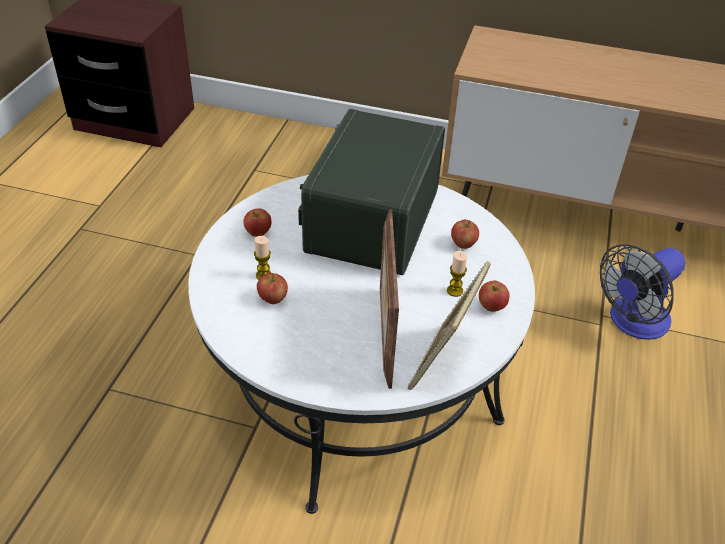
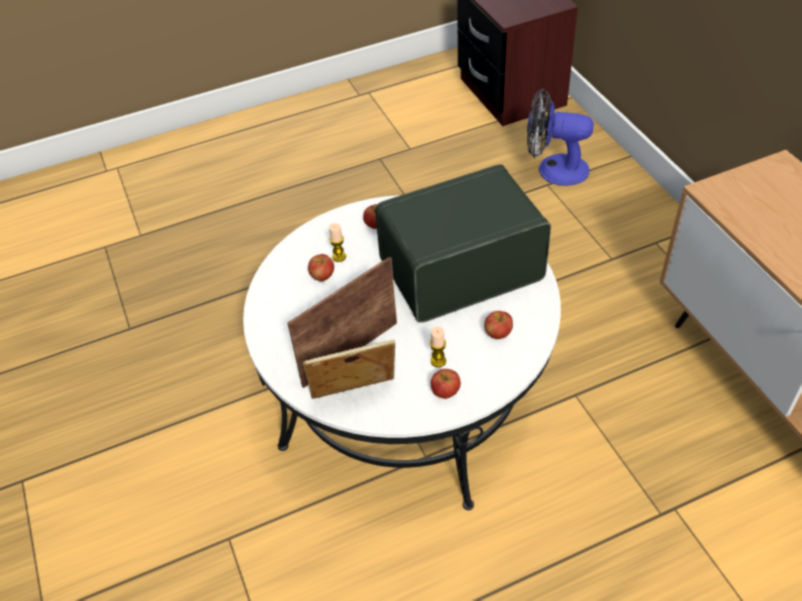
camera: 55 degrees right, 5 degrees up
fan [600,244,685,340] -> fan moved to [527,88,594,186]

